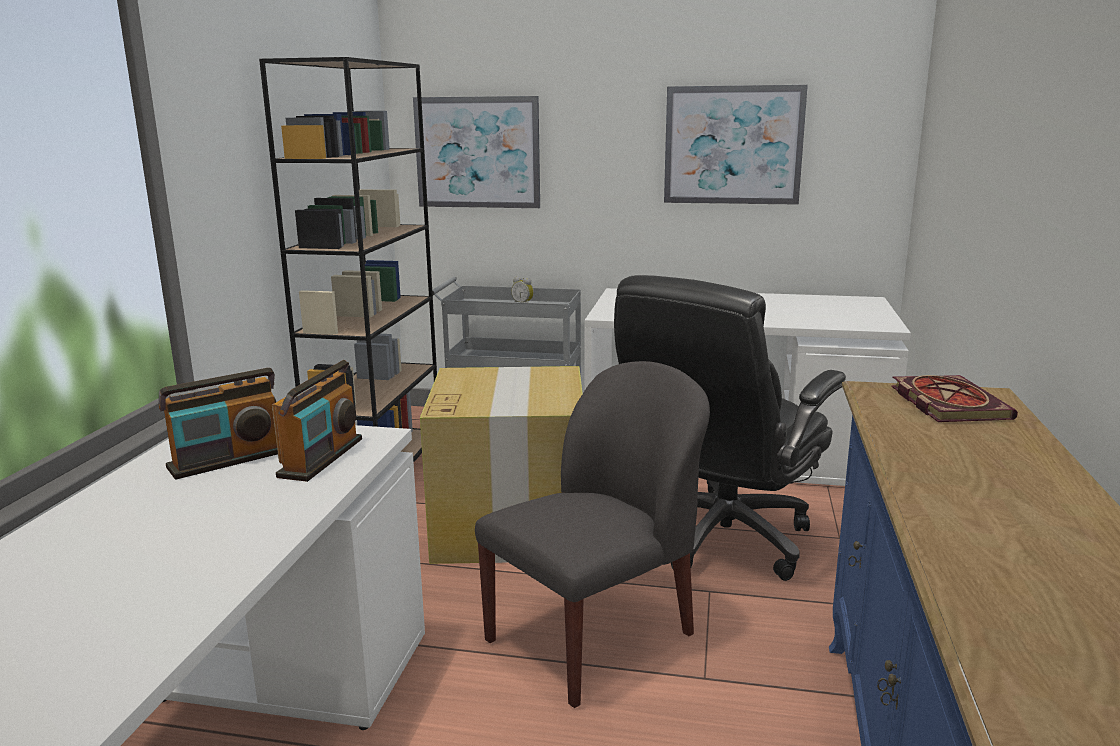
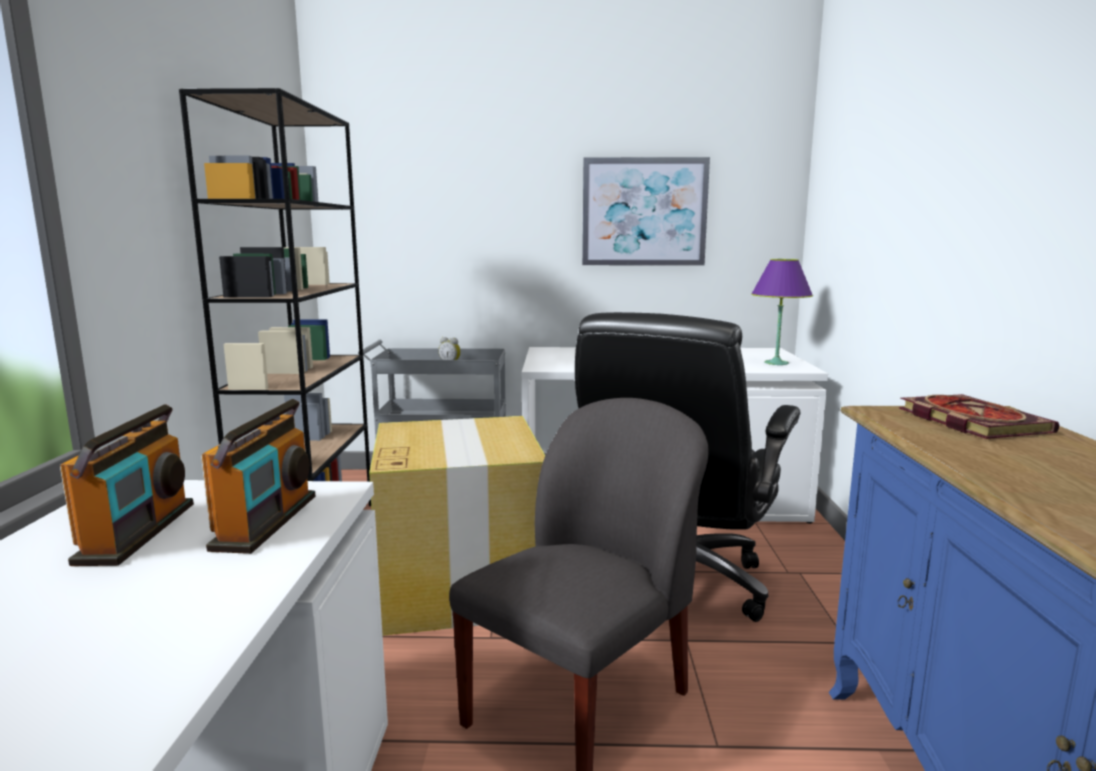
camera: 10 degrees left, 5 degrees down
radio [159,368,278,479] -> radio turned 45 degrees counterclockwise [60,404,194,566]
picture [413,96,540,208] -> none
none -> purple table lamp [751,259,813,365]

